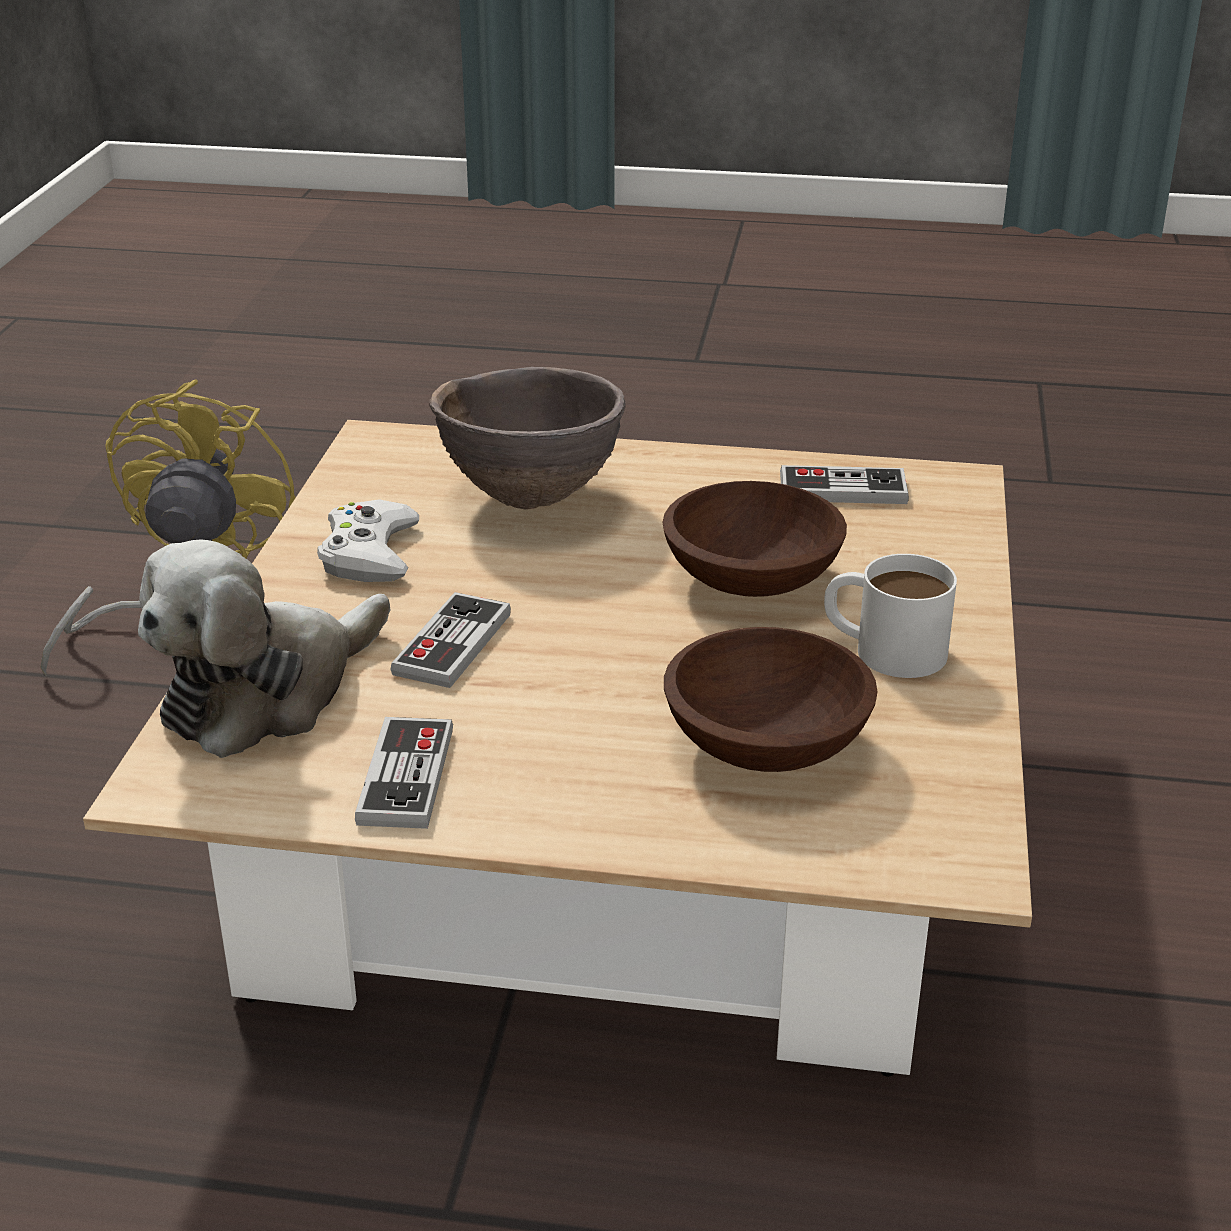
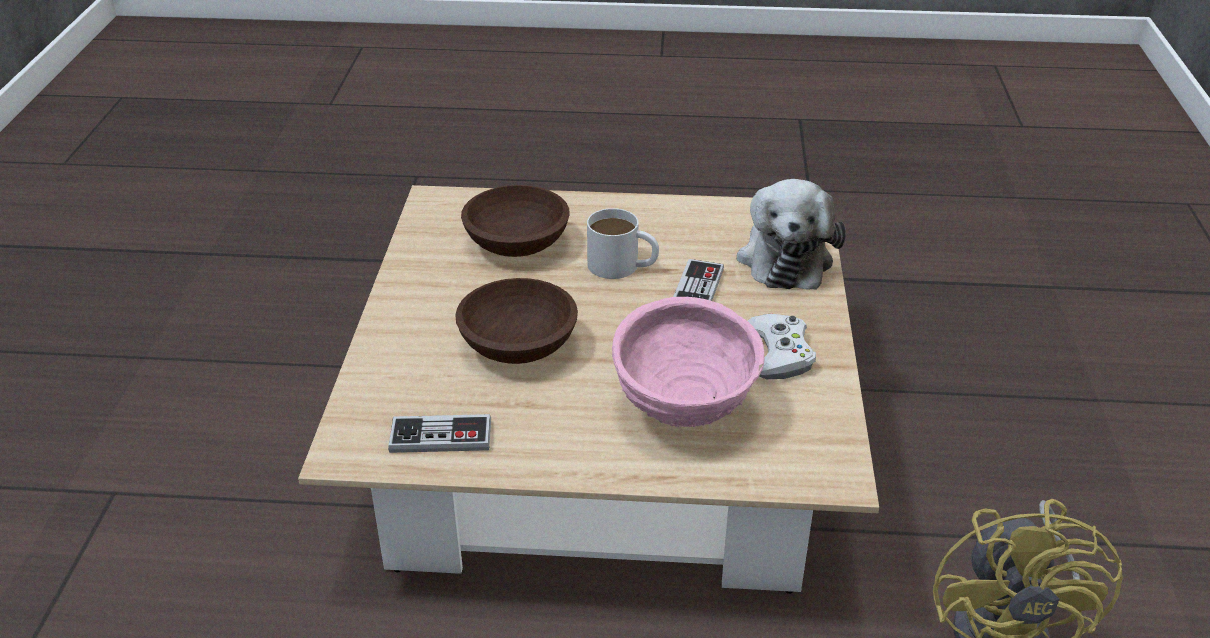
camera: 175 degrees right, 5 degrees up
plush toy [138,539,391,758] -> plush toy turned 150 degrees clockwise [737,179,846,290]
game controller [355,717,453,829] -> none
brown bowl [429,367,626,510] -> pink bowl [612,297,765,427]
white mug [824,554,957,678] -> white mug moved to [587,208,659,279]

